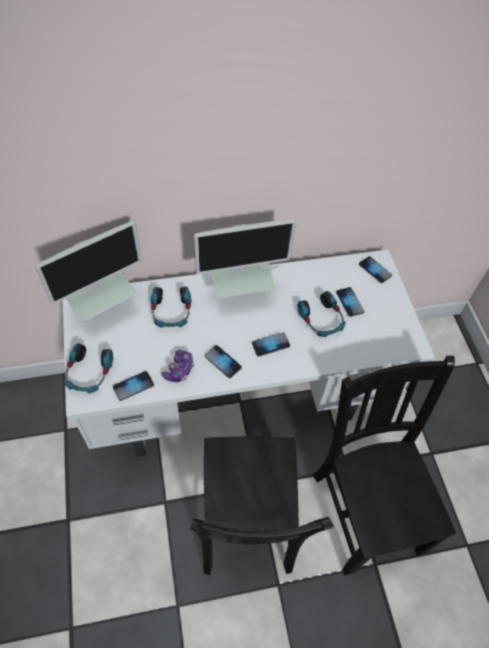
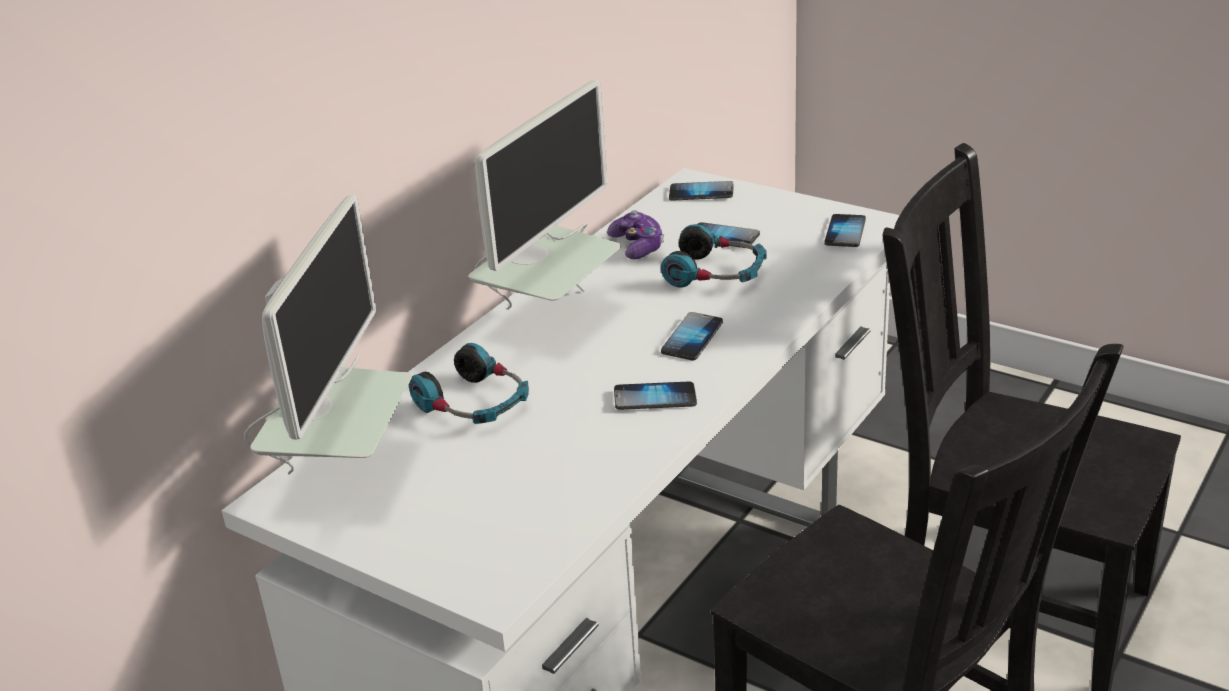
camera: 40 degrees left, 25 degrees down
headphones [64,343,113,393] -> none
phone [113,371,154,401] -> phone moved to [824,214,866,247]
game controller [162,350,194,382] -> game controller moved to [607,210,664,259]

